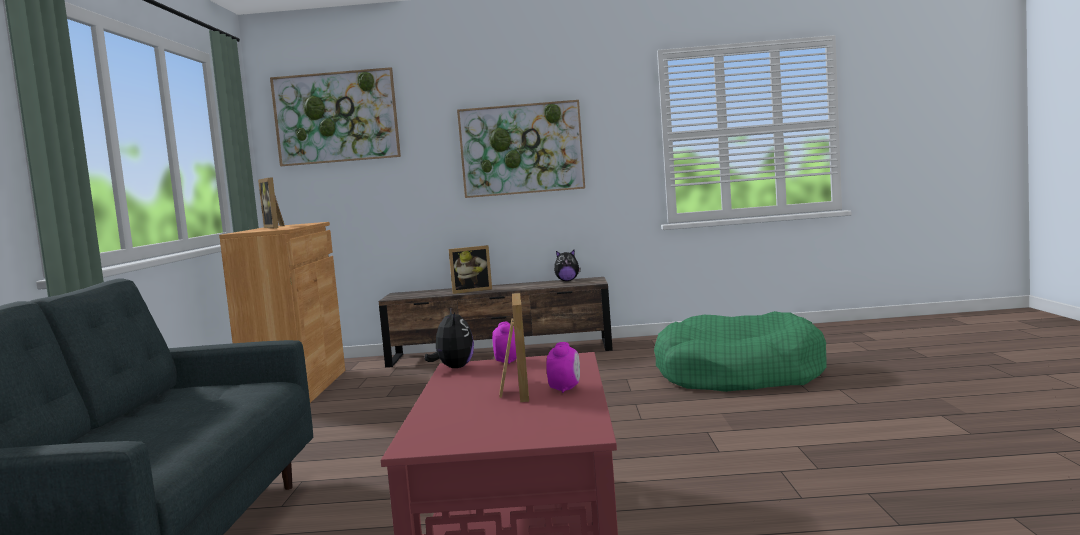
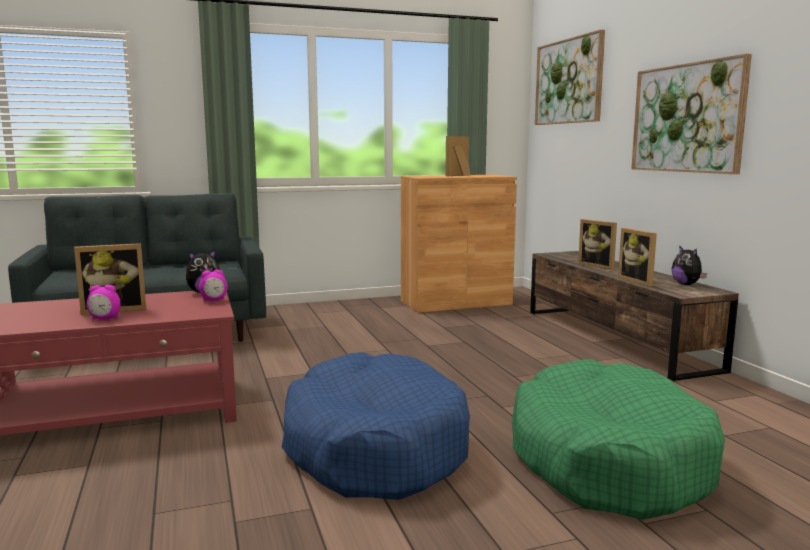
camera: 70 degrees right, 5 degrees up
none -> blue dog bed [282,352,470,500]
none -> picture frame [618,228,657,287]

